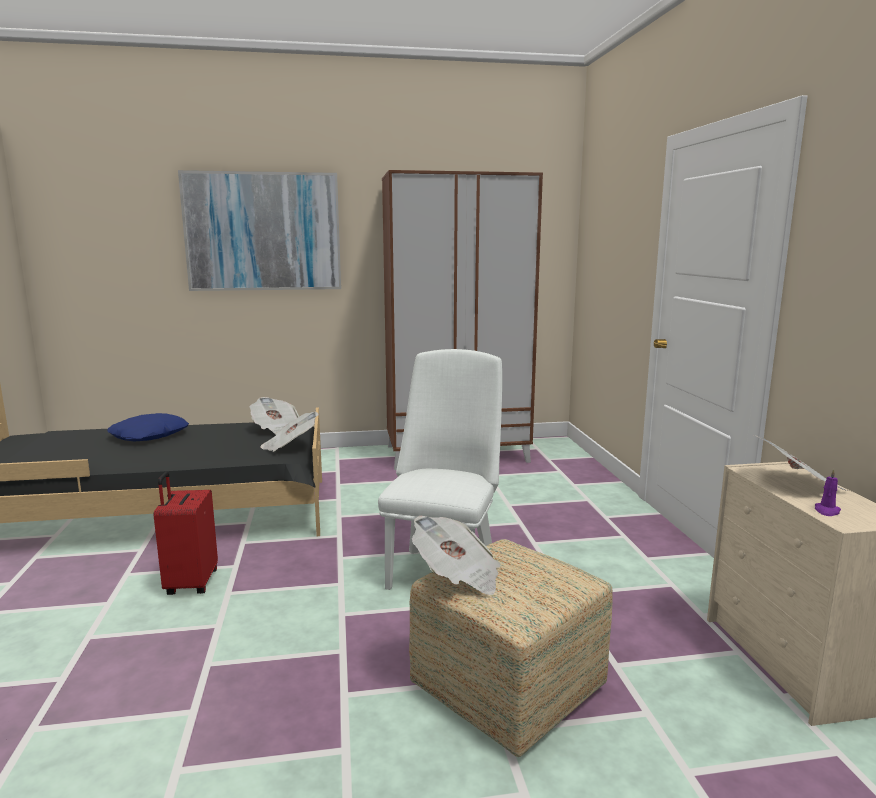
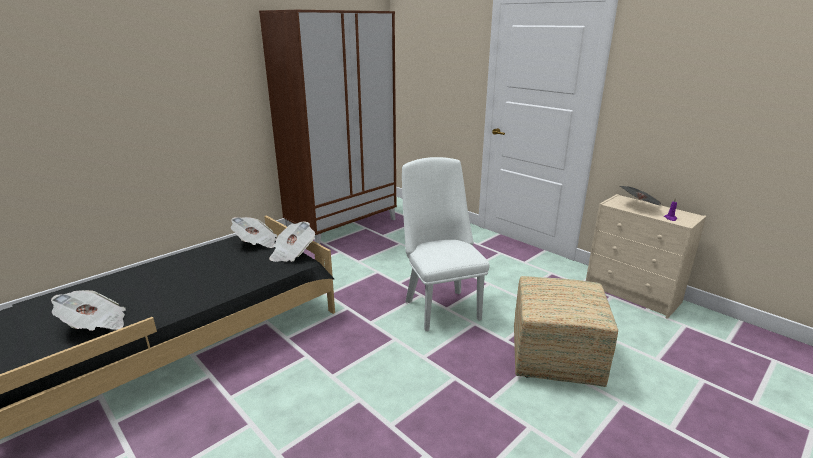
camera: 35 degrees left, 10 degrees up
blue pillow [107,413,189,442] -> none
red suitcase [154,472,218,595] -> none
picture [178,170,341,291] -> none
newspaper [412,516,500,595] -> newspaper moved to [51,290,126,331]

